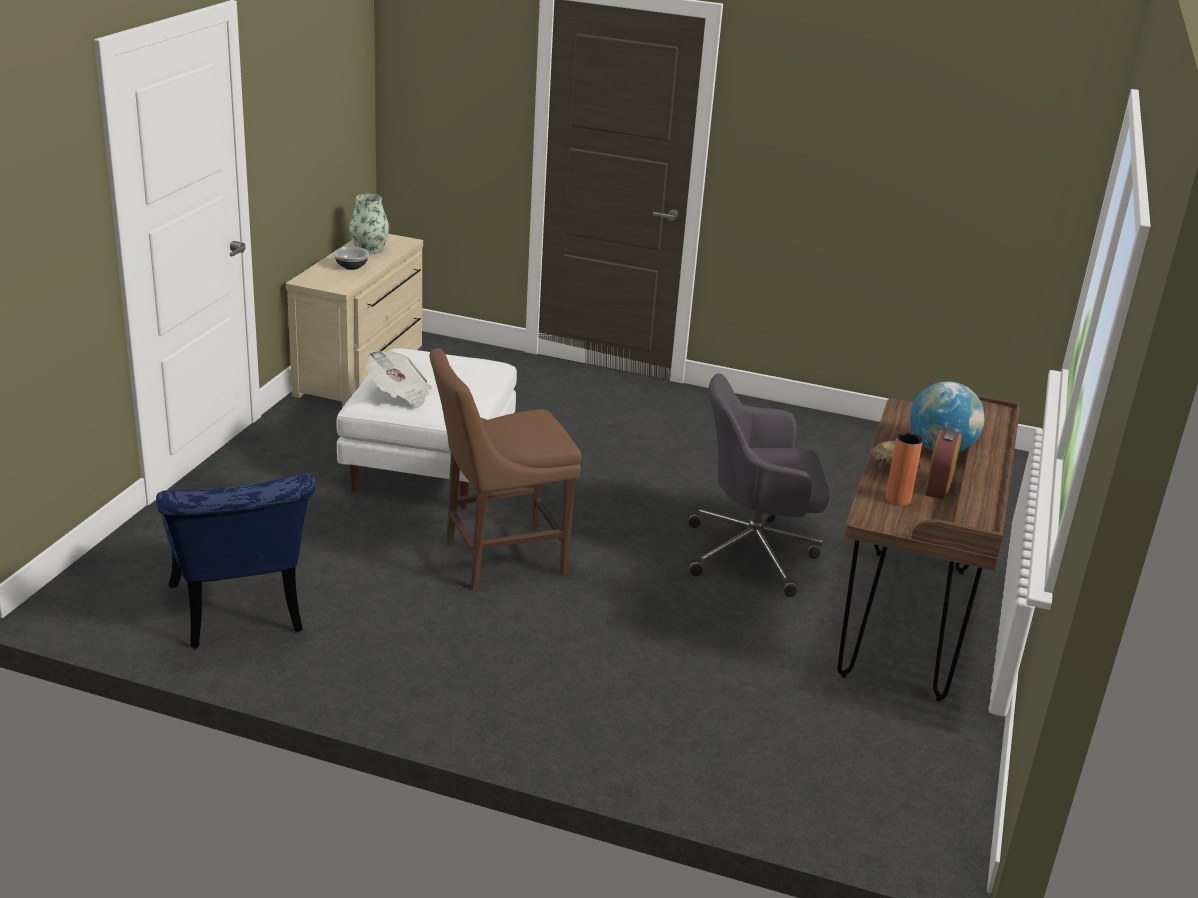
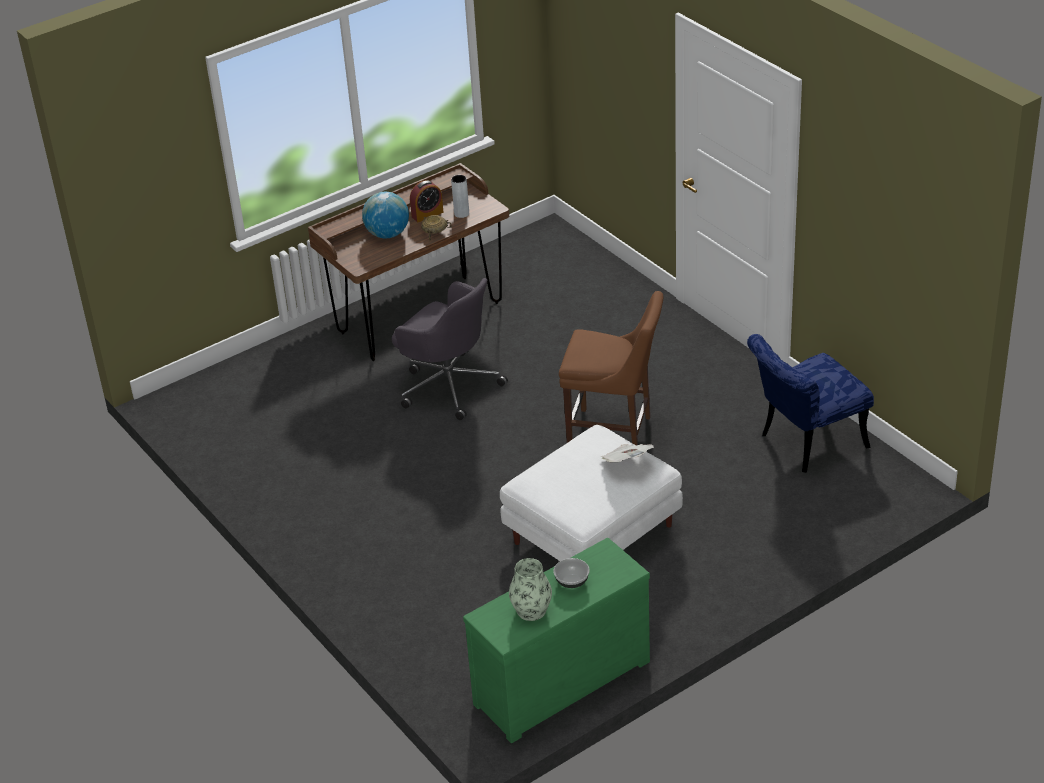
camera: 140 degrees left, 10 degrees up
blue chair [156,473,315,648] -> blue chair turned 135 degrees counterclockwise [747,334,874,473]
beige dresser [286,234,423,407] -> green dresser [463,537,650,743]
orange vase [885,433,923,506] -> grey vase [451,175,469,218]

